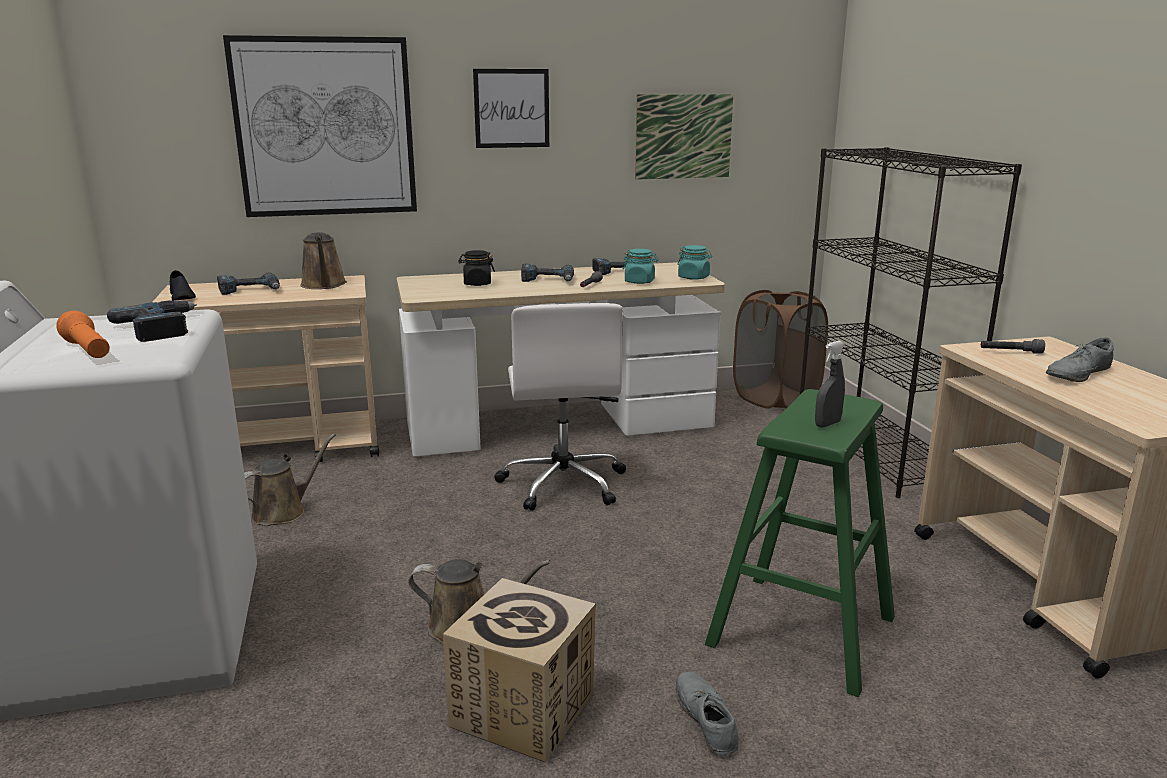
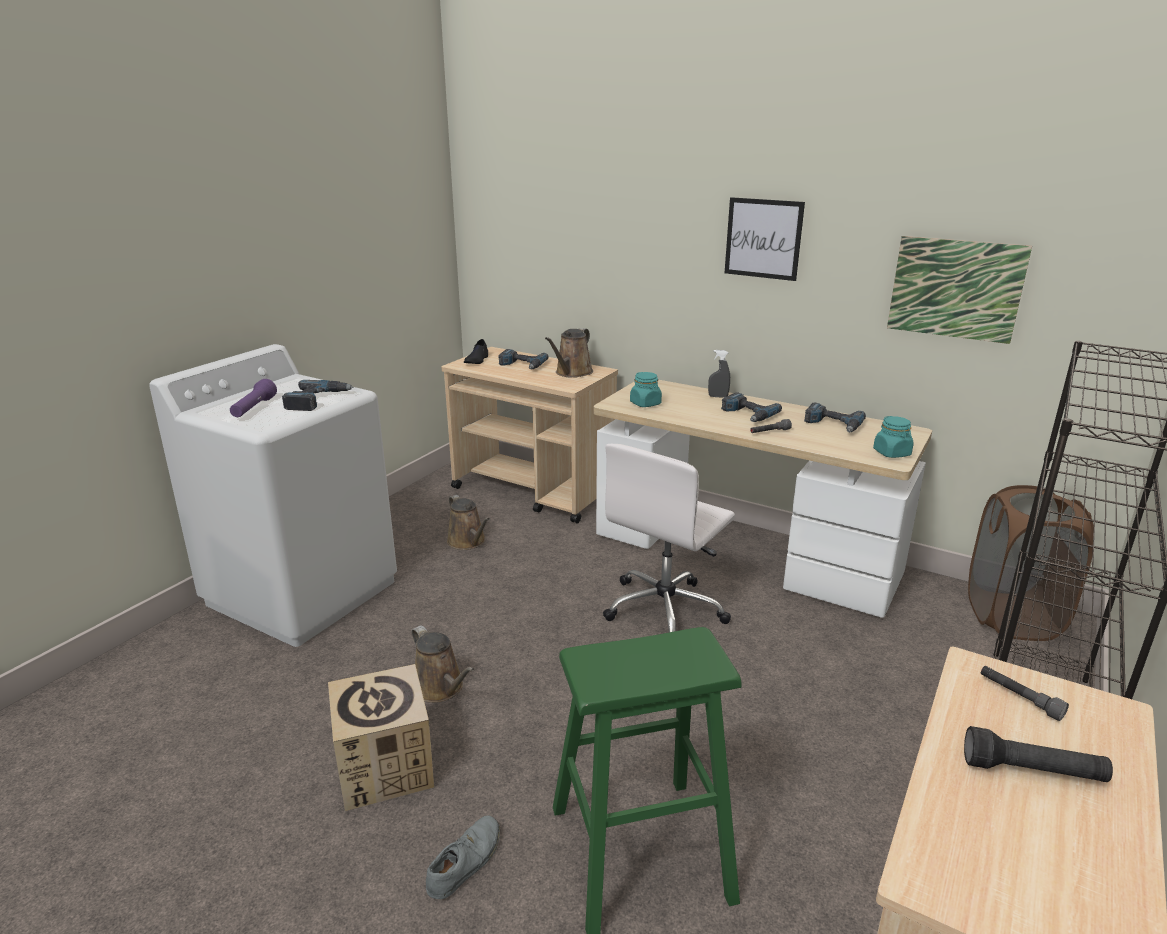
camera: 45 degrees right, 5 degrees up
orange flashlight [56,311,110,358] -> purple flashlight [230,379,277,417]
picture [223,35,417,217] -> none
brown watering can [244,434,336,526] -> brown watering can turned 60 degrees clockwise [447,495,490,550]
black jar [459,250,495,286] -> none
turquoise jar [623,249,658,284] -> turquoise jar moved to [630,372,662,407]
grey spray bottle [815,341,845,428] -> grey spray bottle moved to [708,350,730,397]
grey shoe [1046,337,1114,382] -> black flashlight [964,726,1113,782]

